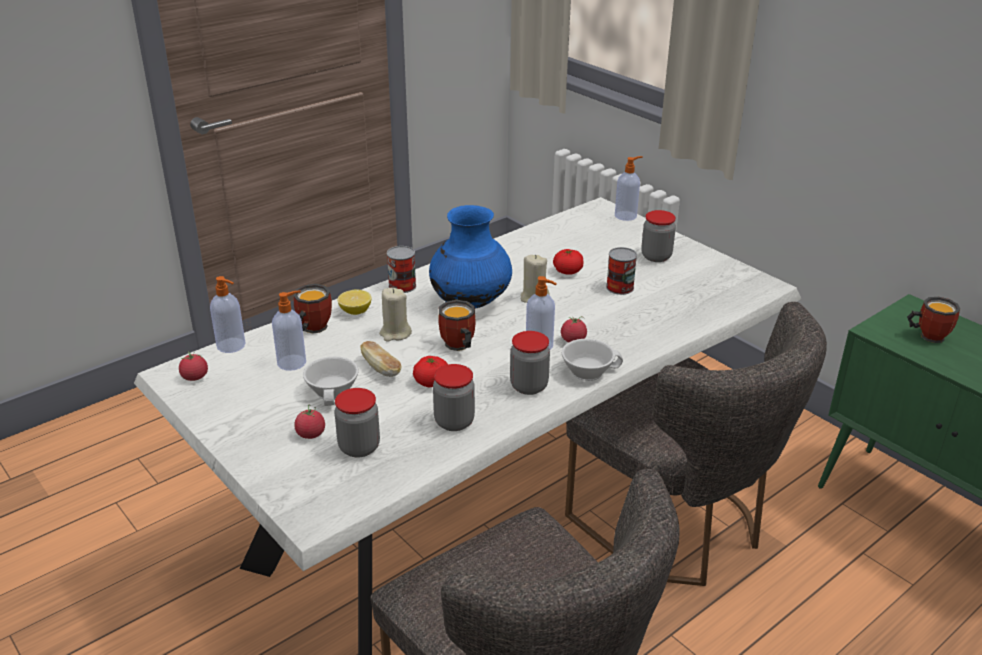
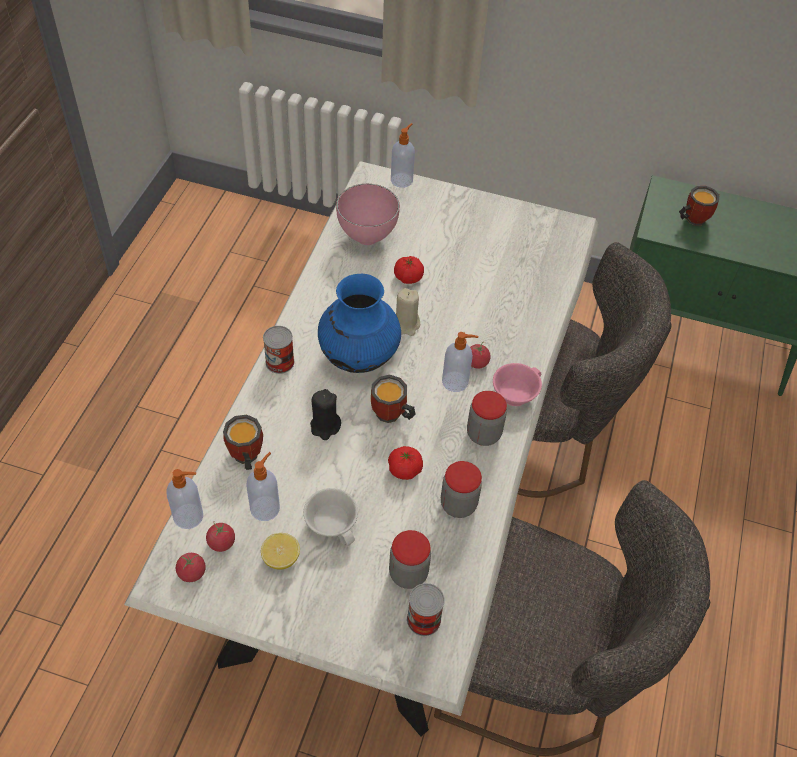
camera: 35 degrees left, 20 degrees up
tomato [294,404,325,439] -> tomato moved to [206,521,235,552]
lemon [337,290,372,315] -> lemon moved to [261,533,300,570]
bread [360,341,402,377] -> none
beige candle [379,288,412,342] -> black candle [310,389,341,440]
white cup [562,339,623,381] -> pink cup [493,363,542,406]
can [606,247,637,295] -> can moved to [407,583,445,636]
jar [641,210,676,262] -> none
none -> pink bowl [336,184,400,245]

